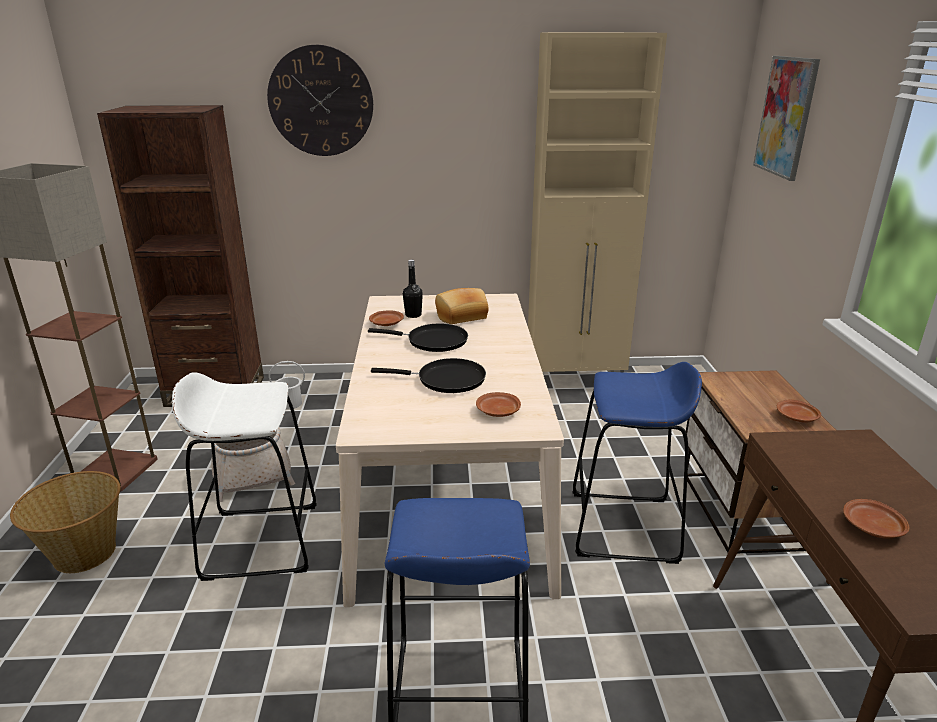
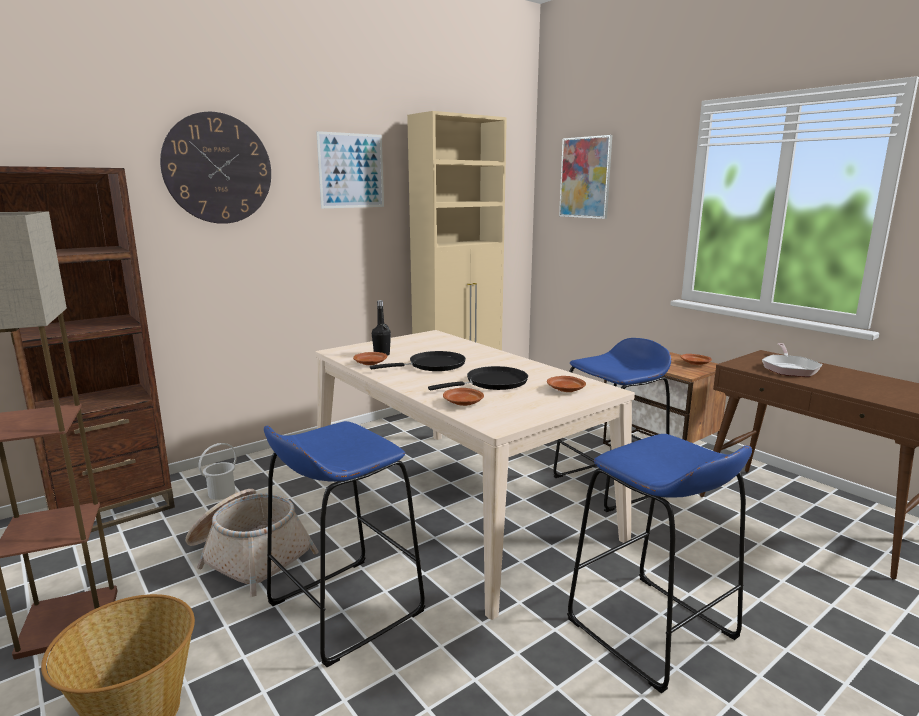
camera: 35 degrees left, 10 degrees down
white stool [172,372,317,581] -> blue stool [264,421,425,667]
bread [435,288,489,324] -> none
brown plate [843,499,909,539] -> brown plate moved to [443,388,484,406]
none -> picture [316,131,384,208]
none -> frying pan [762,343,823,377]

